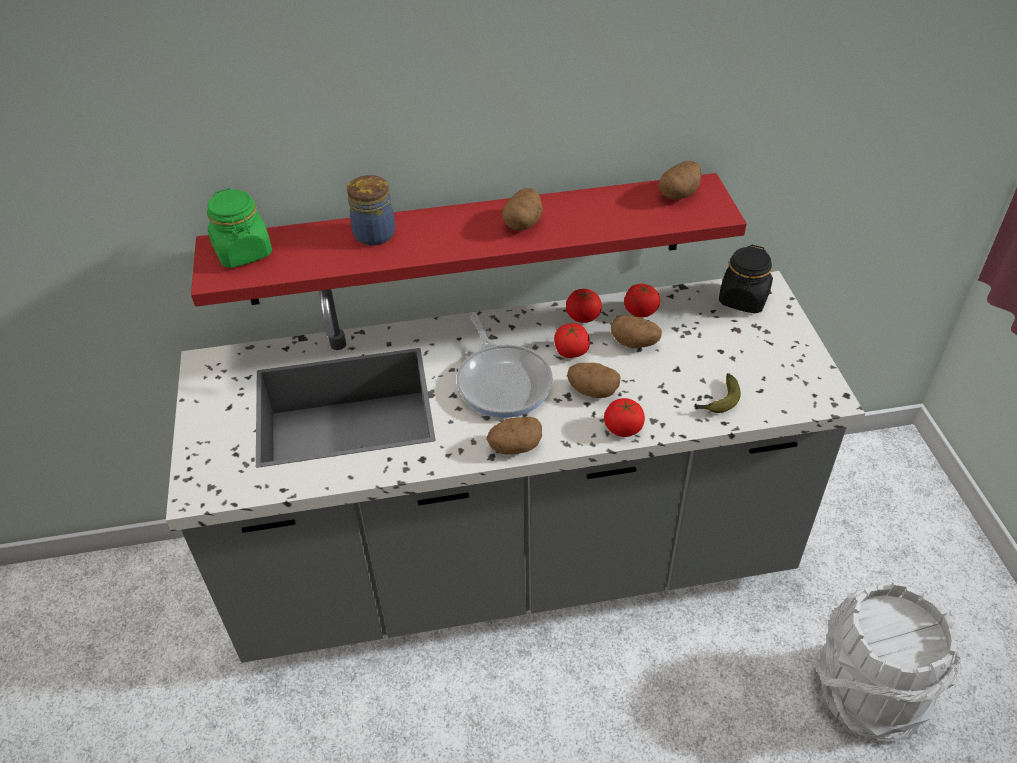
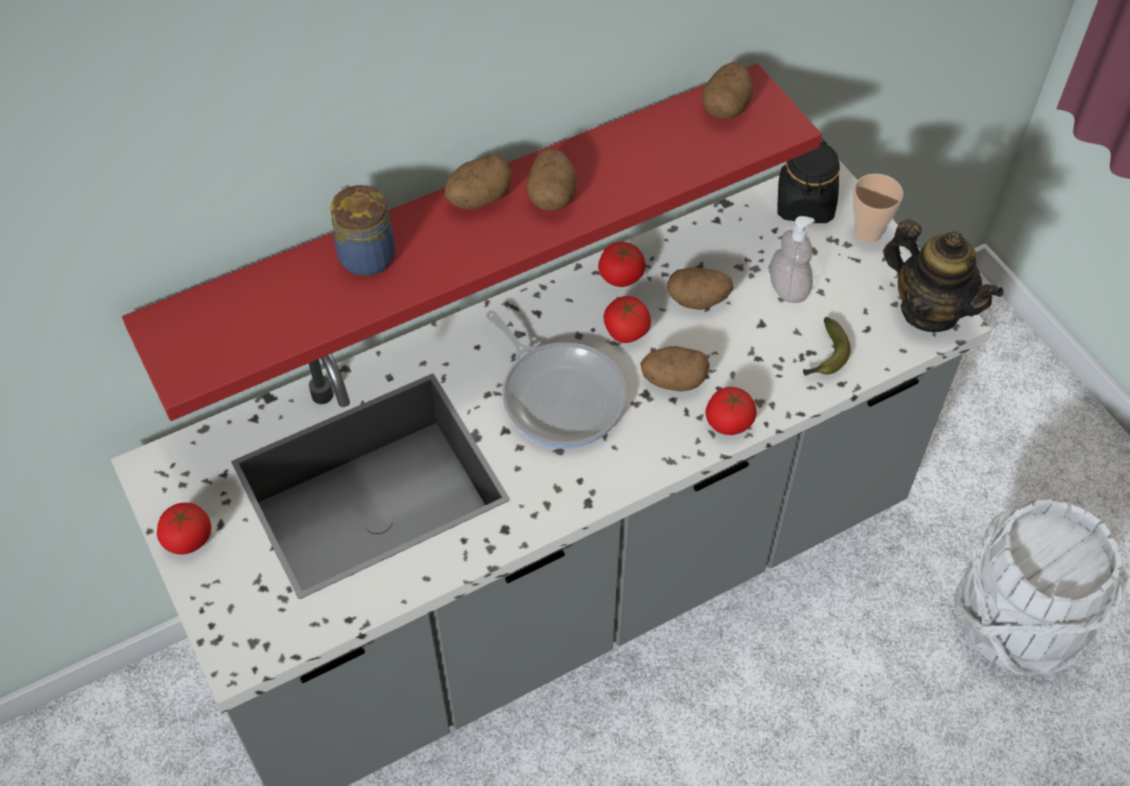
camera: 20 degrees left, 10 degrees up
green jar [207,188,272,268] -> none
potato [486,417,542,455] -> potato moved to [444,155,512,210]
tomato [624,284,660,317] -> tomato moved to [157,503,211,555]
none -> soap dispenser [769,216,815,303]
none -> cup [853,174,903,243]
none -> teapot [884,219,1004,332]

